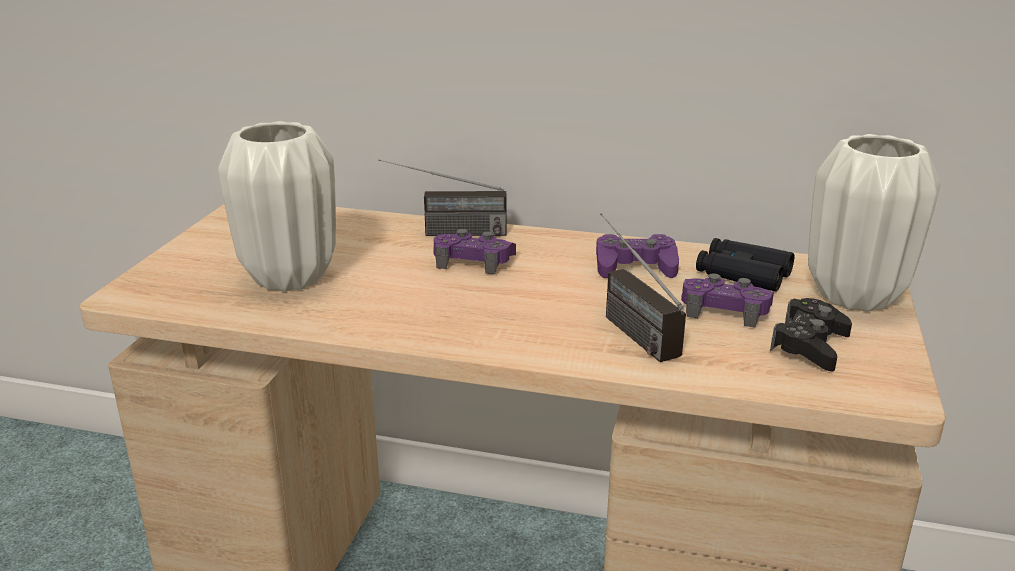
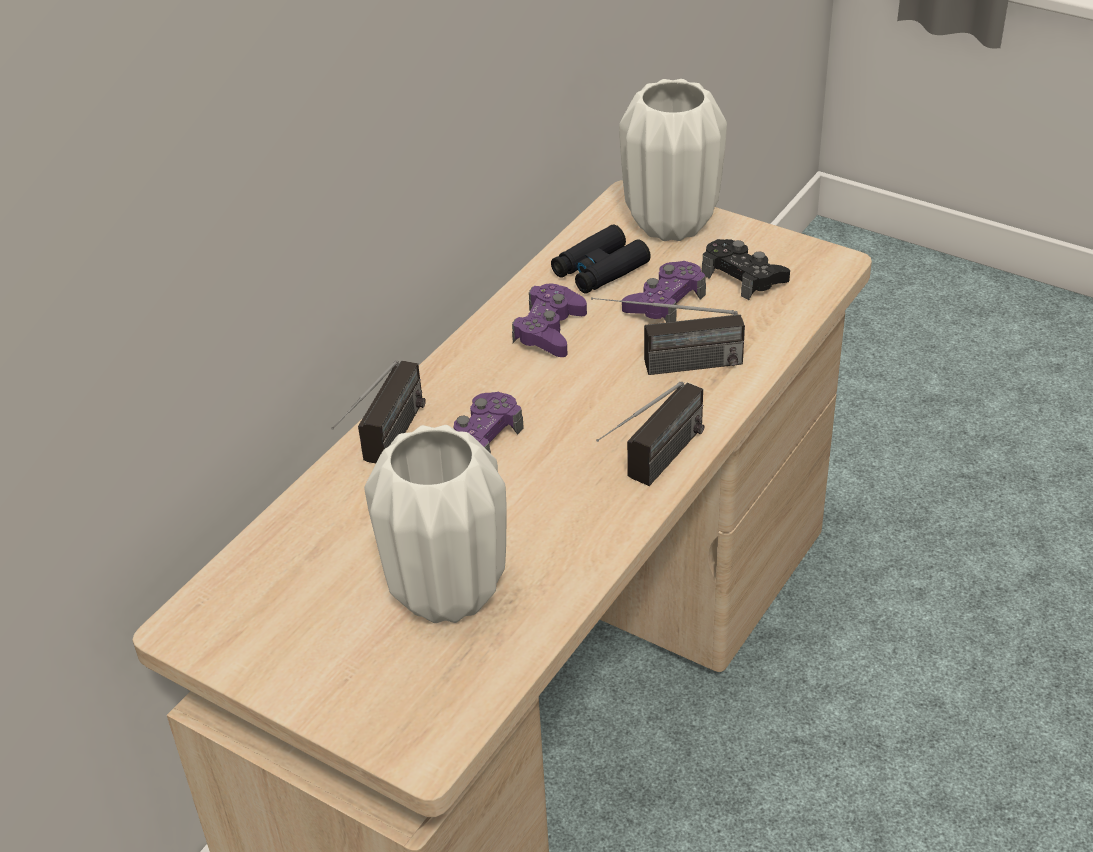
camera: 70 degrees left, 15 degrees up
none -> radio [596,382,705,486]

